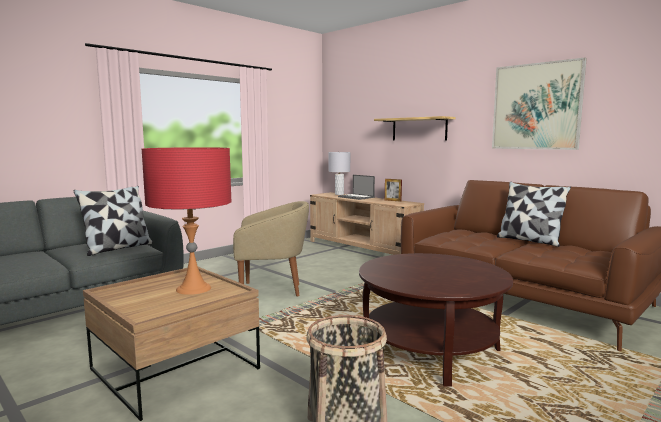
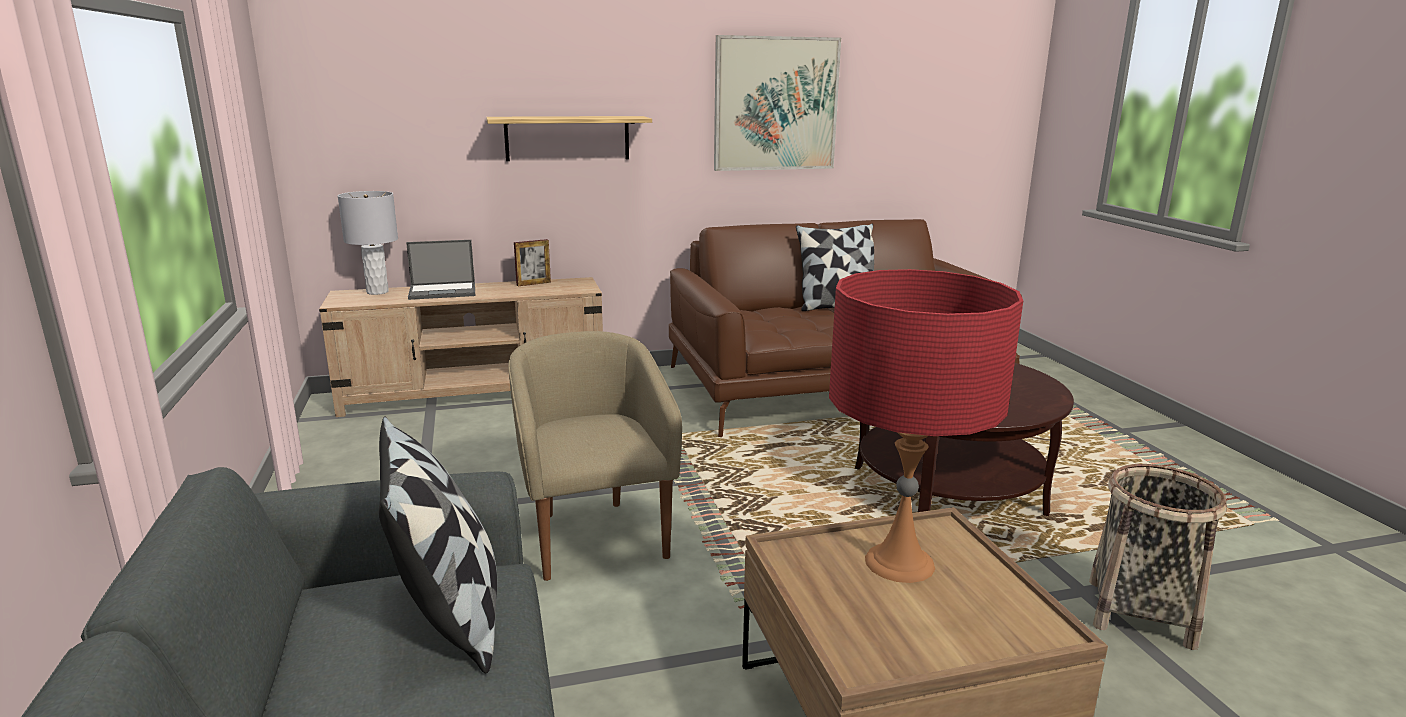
camera: 60 degrees left, 10 degrees up
beige armchair [233,201,309,296] -> beige armchair turned 45 degrees counterclockwise [508,331,682,581]

